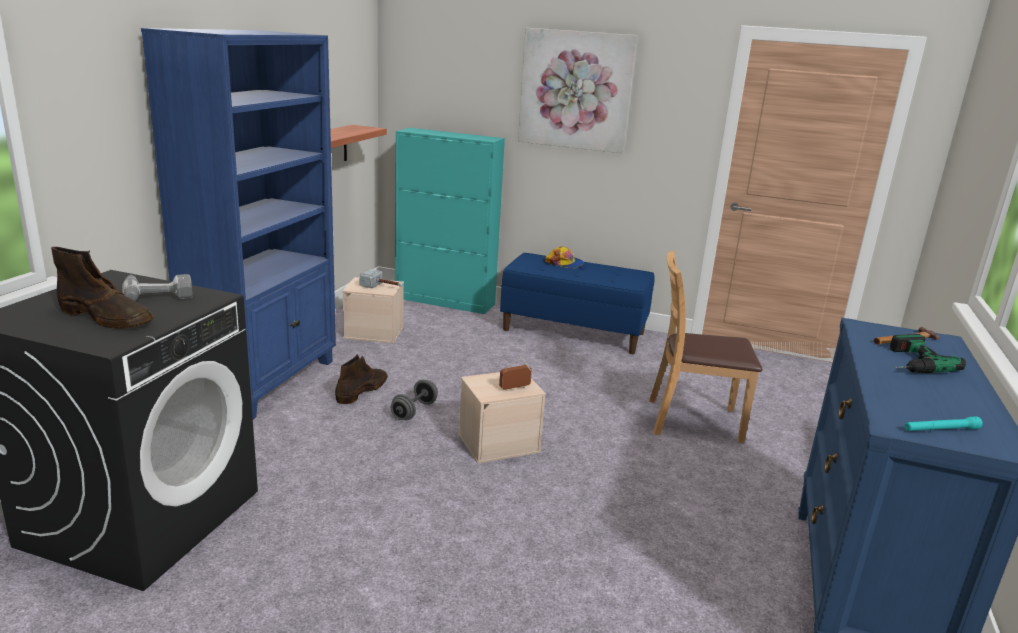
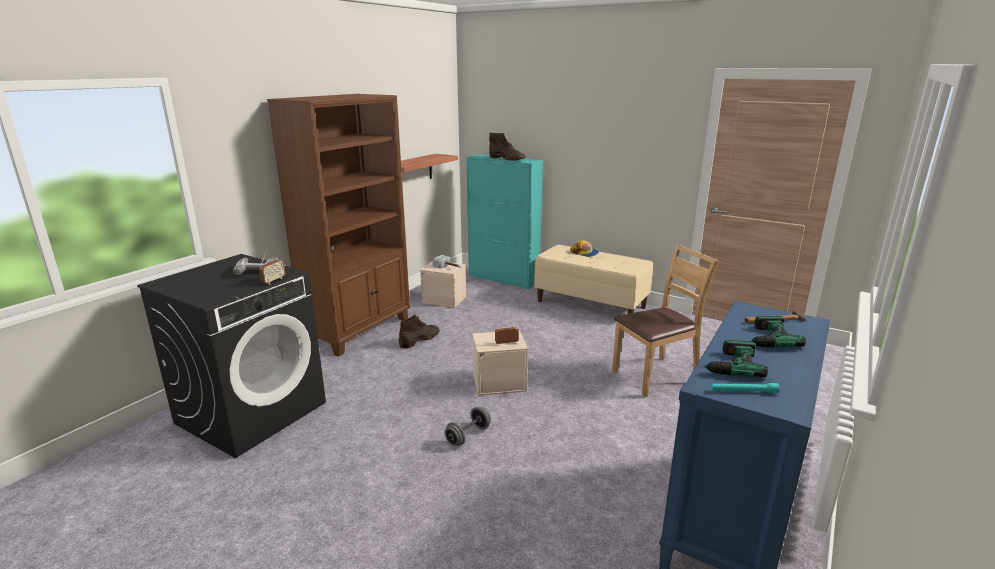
camera: 15 degrees right, 0 degrees up
brown boot [51,247,153,329] -> brown boot moved to [489,133,526,161]
blue bookcase [141,28,336,419] -> brown bookcase [267,94,410,357]
grey dumbbell [391,379,438,420] -> grey dumbbell moved to [444,407,491,446]
blue bench [500,253,655,354] -> beige bench [534,244,653,314]
picture [518,28,638,153] -> none
brown chair [649,251,762,443] -> brown chair turned 135 degrees clockwise [612,245,719,397]
none -> radio [259,249,285,285]
none -> power drill [692,340,768,378]

